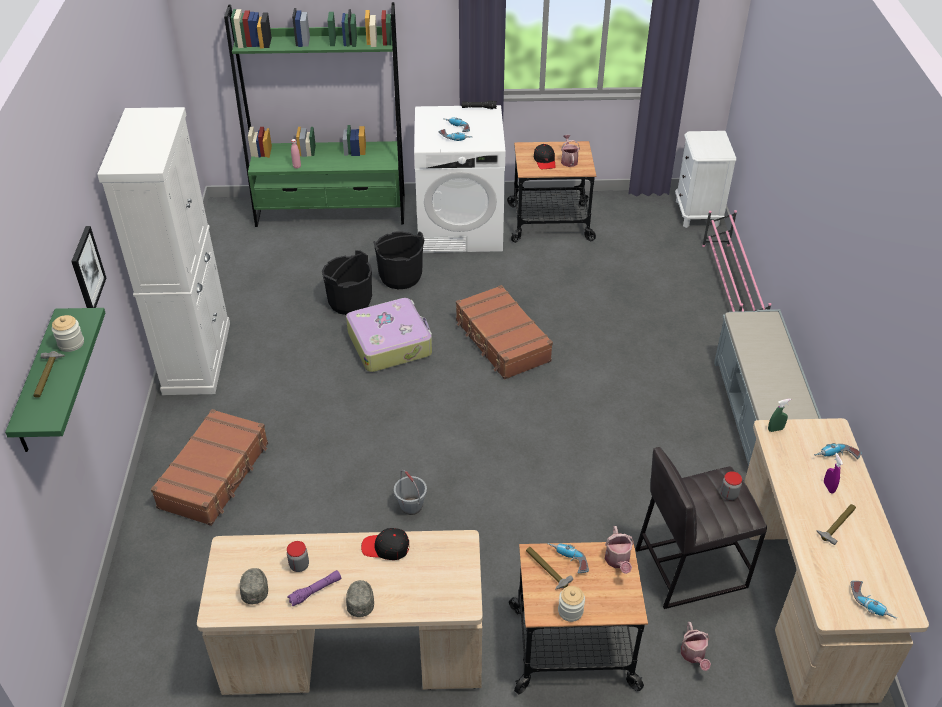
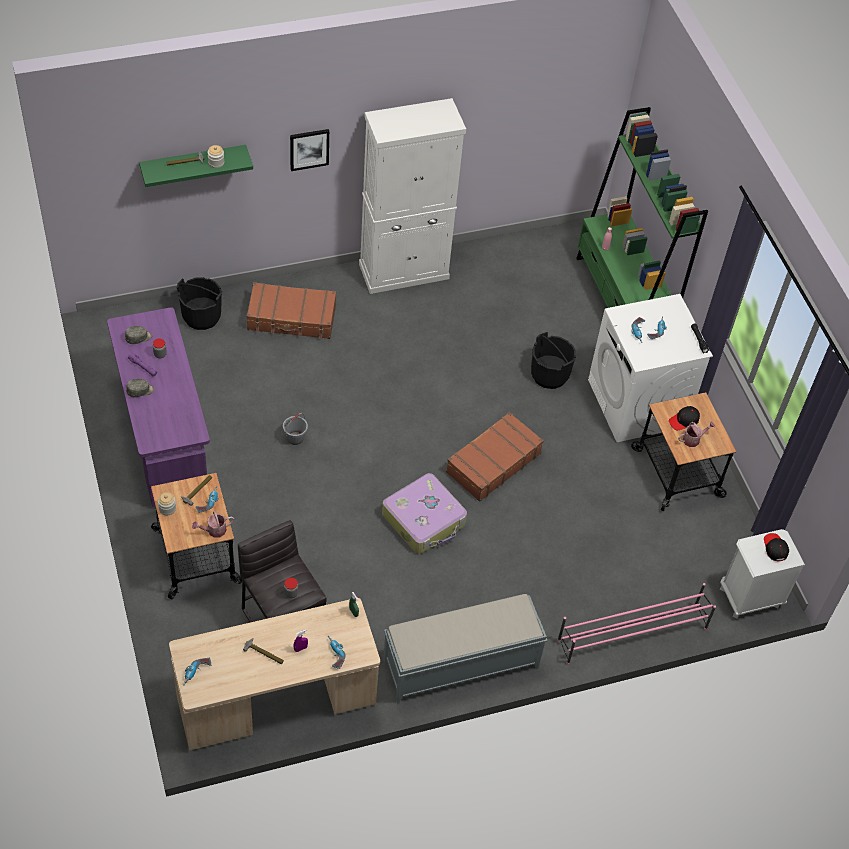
camera: 70 degrees right, 10 degrees up
beige desk [197,530,483,695] -> purple desk [107,307,210,507]
black bucket [322,250,372,315] -> black bucket moved to [177,277,222,330]
suitcase [346,298,432,372] -> suitcase moved to [382,473,467,554]
black cap [361,528,409,560] -> black cap moved to [764,533,789,561]
watering can [681,622,711,671] -> none

